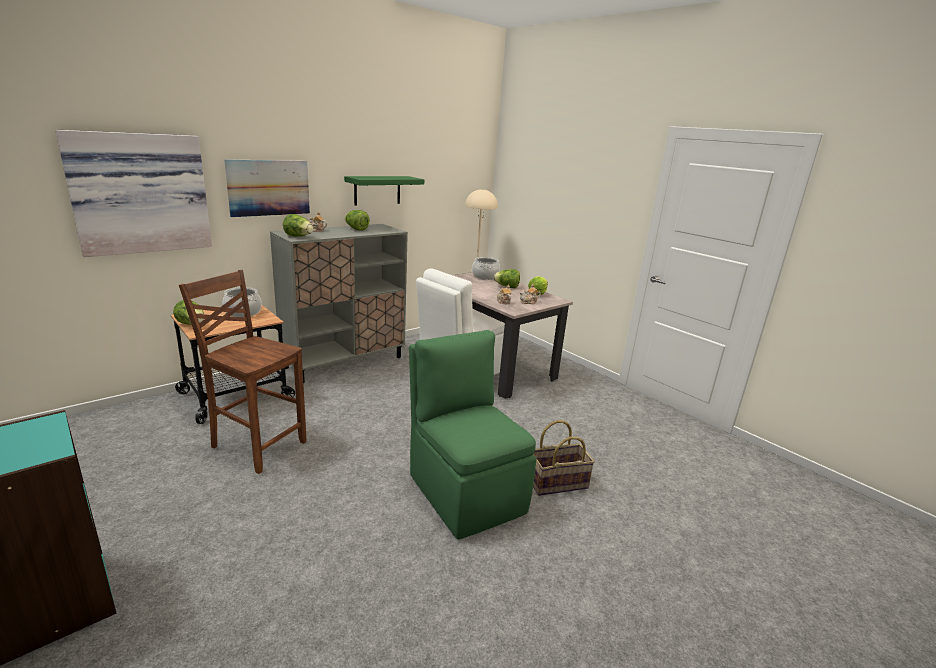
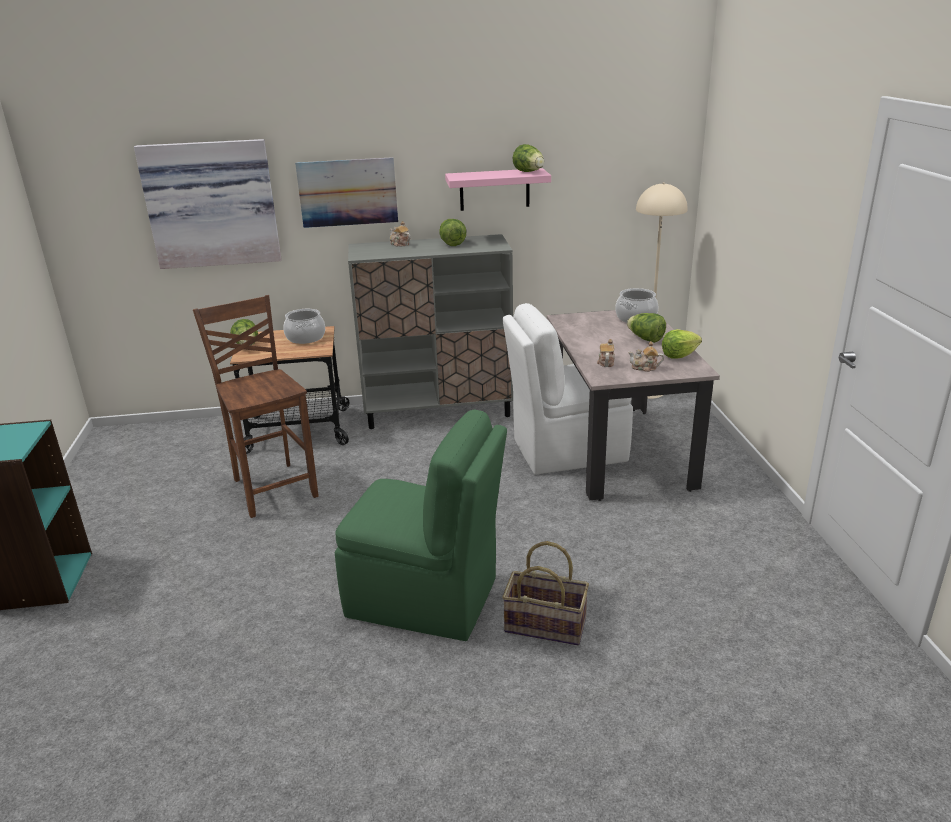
camera: 35 degrees right, 5 degrees up
lettuce [283,214,313,237] -> lettuce moved to [513,144,544,172]
green shelf [344,176,424,206] -> pink shelf [445,168,551,211]
green chair [409,330,537,539] -> green chair turned 105 degrees clockwise [335,409,507,641]

